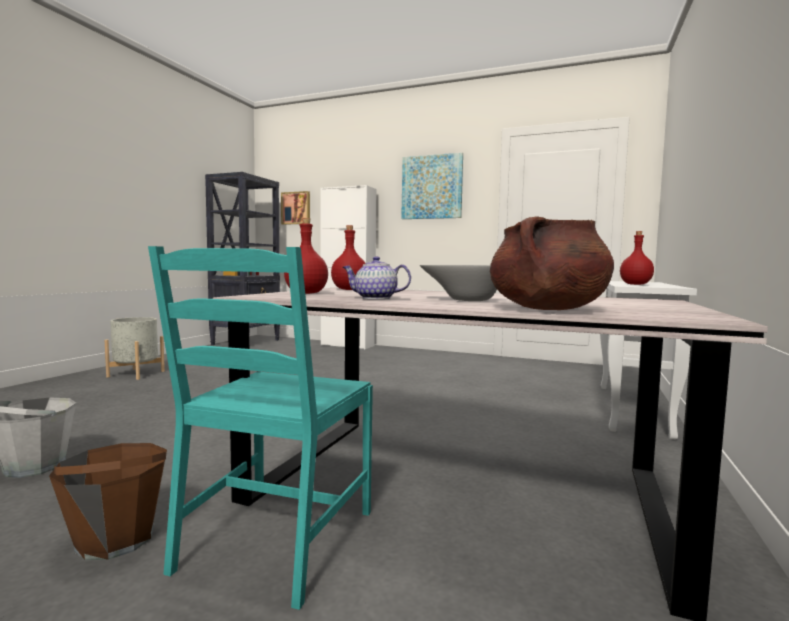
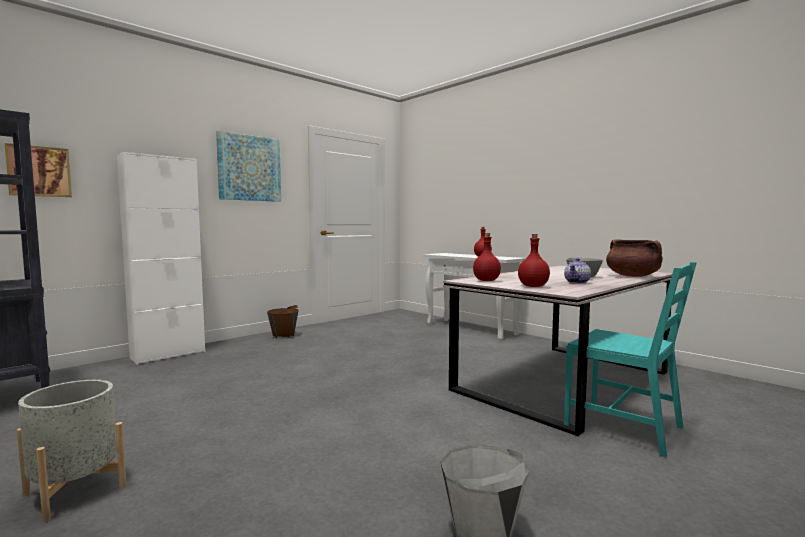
camera: 65 degrees left, 0 degrees up
brown bucket [49,443,167,560] -> brown bucket moved to [267,305,298,339]

